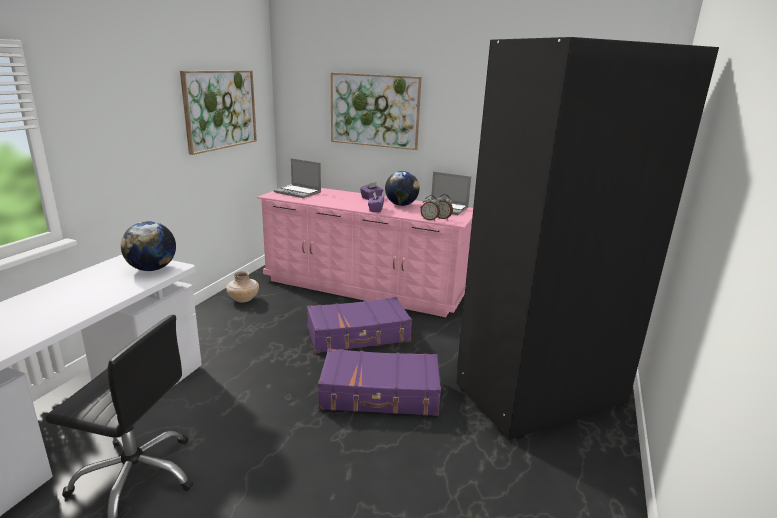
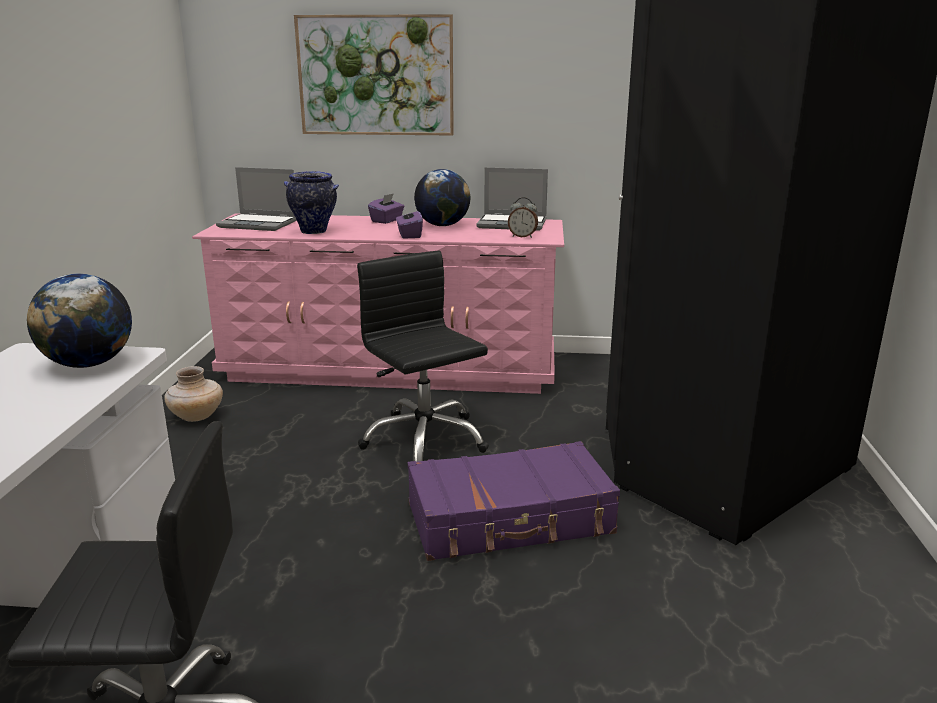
camera: 15 degrees left, 0 degrees up
picture [180,71,257,155] -> none
purple suitcase [307,297,412,353] -> black office chair [357,251,489,462]
alarm clock [421,195,440,221] -> none
none -> vase [284,171,339,234]

